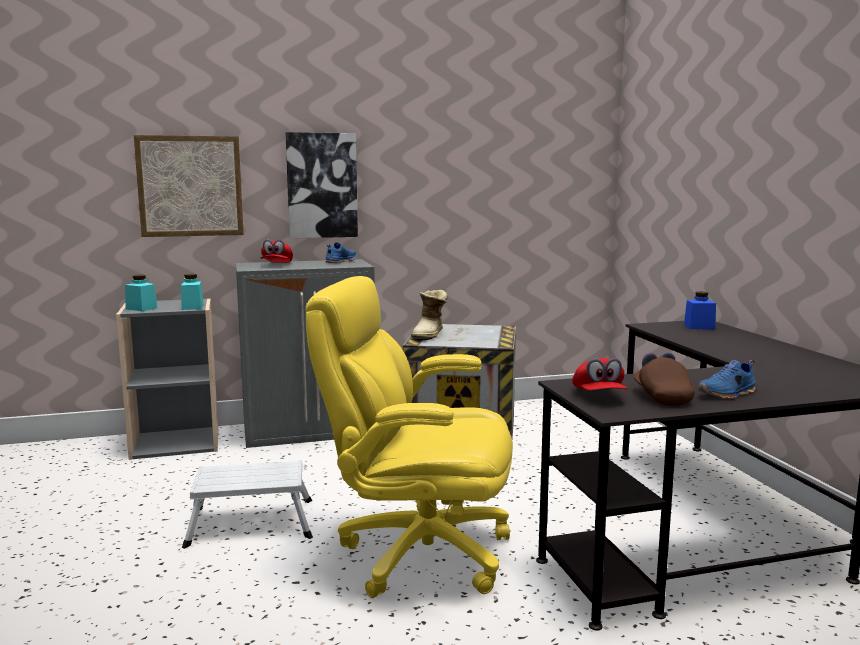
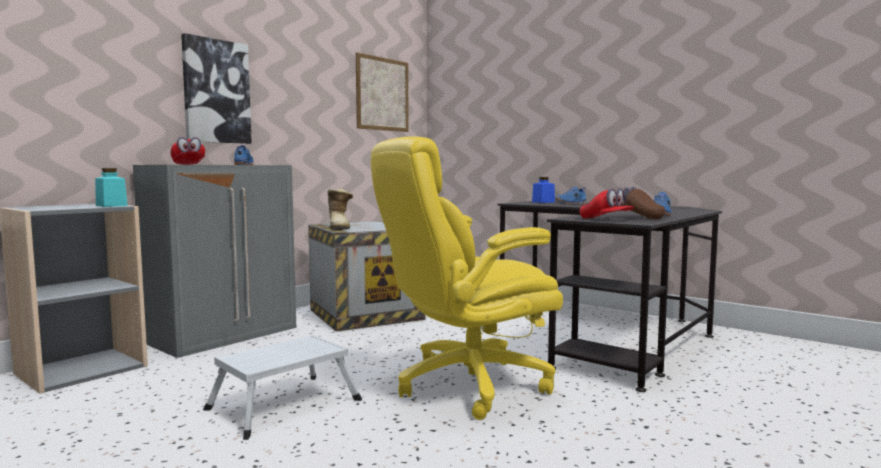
camera: 35 degrees left, 5 degrees down
turquoise jar [125,275,157,311] -> none
picture [134,133,244,237] -> picture moved to [356,52,409,132]
none -> blue shoe [555,186,587,204]

